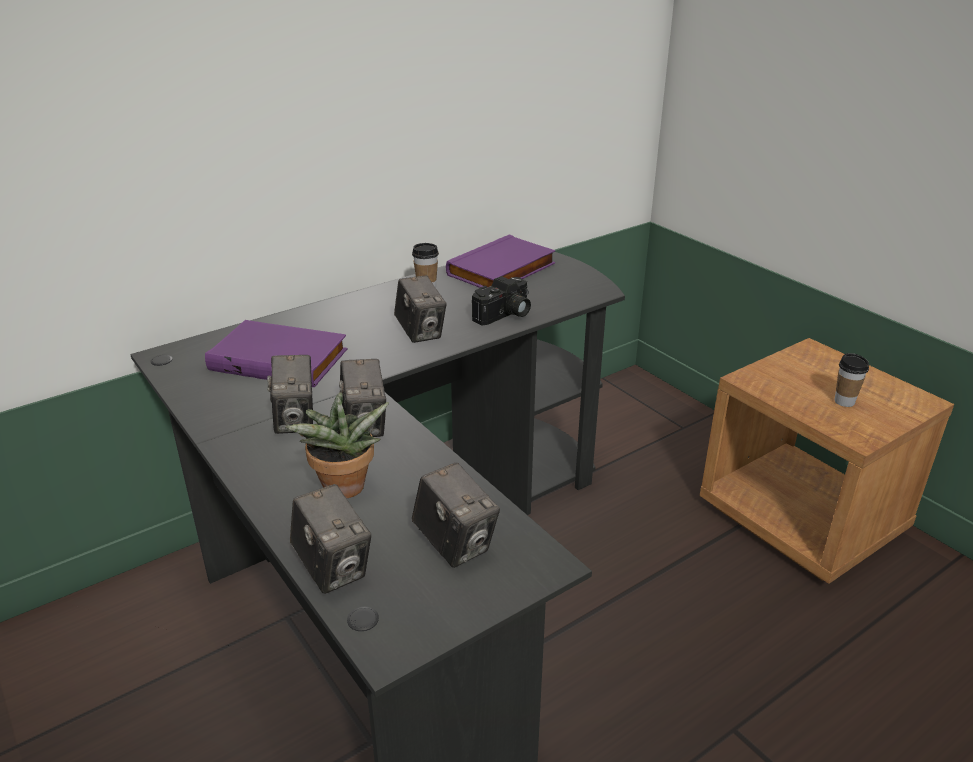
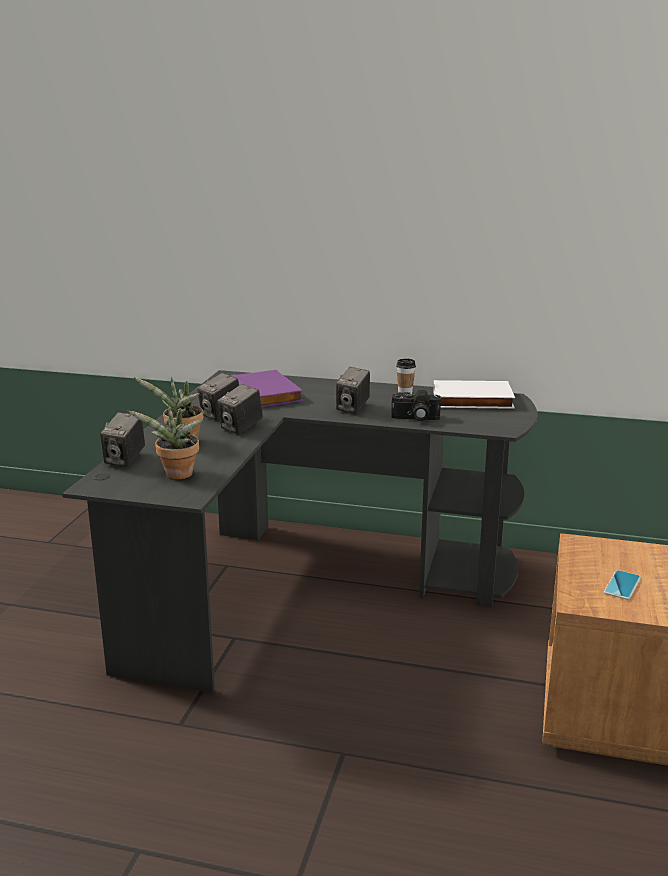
camera: 50 degrees right, 10 degrees down
camera [412,462,500,568] -> potted plant [127,405,203,479]
purple book [446,234,556,288] -> white book [433,380,515,409]
cup [835,353,869,407] -> phone [604,570,641,600]

